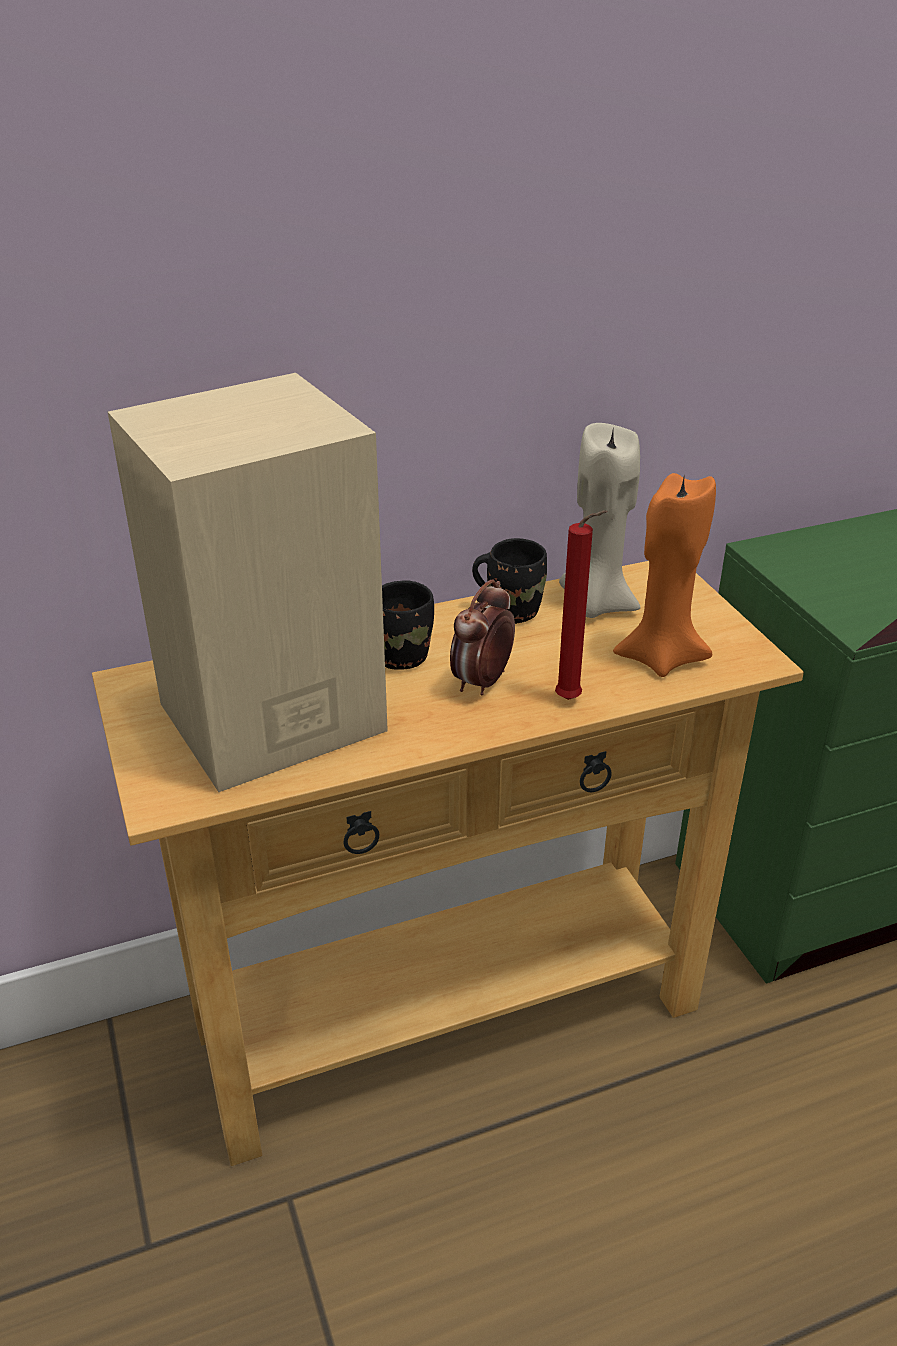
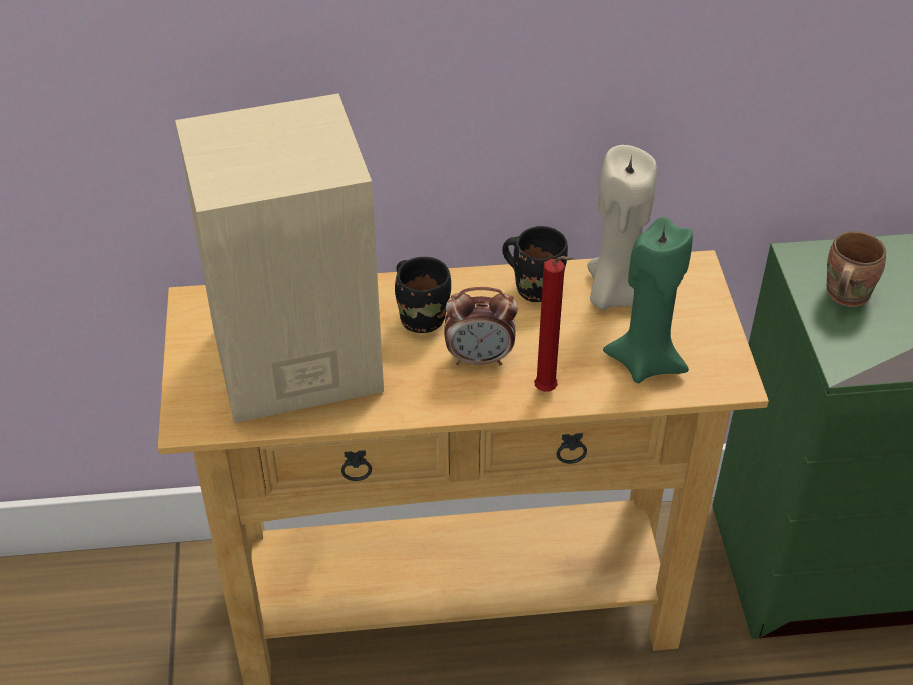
camera: 15 degrees right, 10 degrees up
alarm clock [450,580,515,695] -> alarm clock turned 135 degrees counterclockwise [444,287,518,366]
orange candle [613,473,716,677] -> green candle [603,217,693,383]
none -> brown mug [827,231,886,307]

